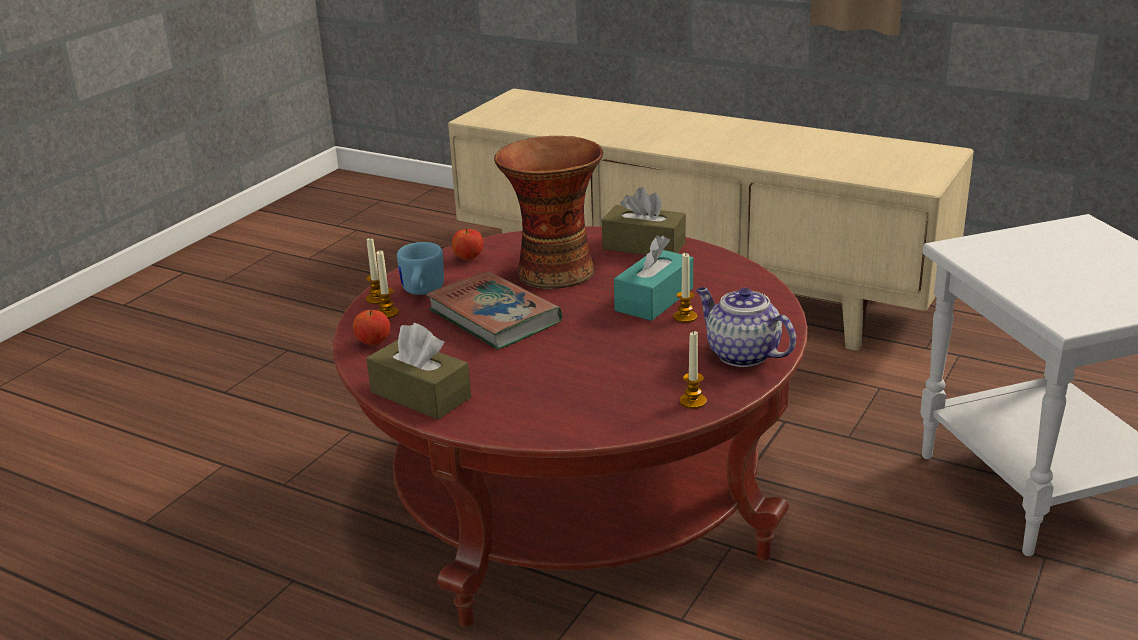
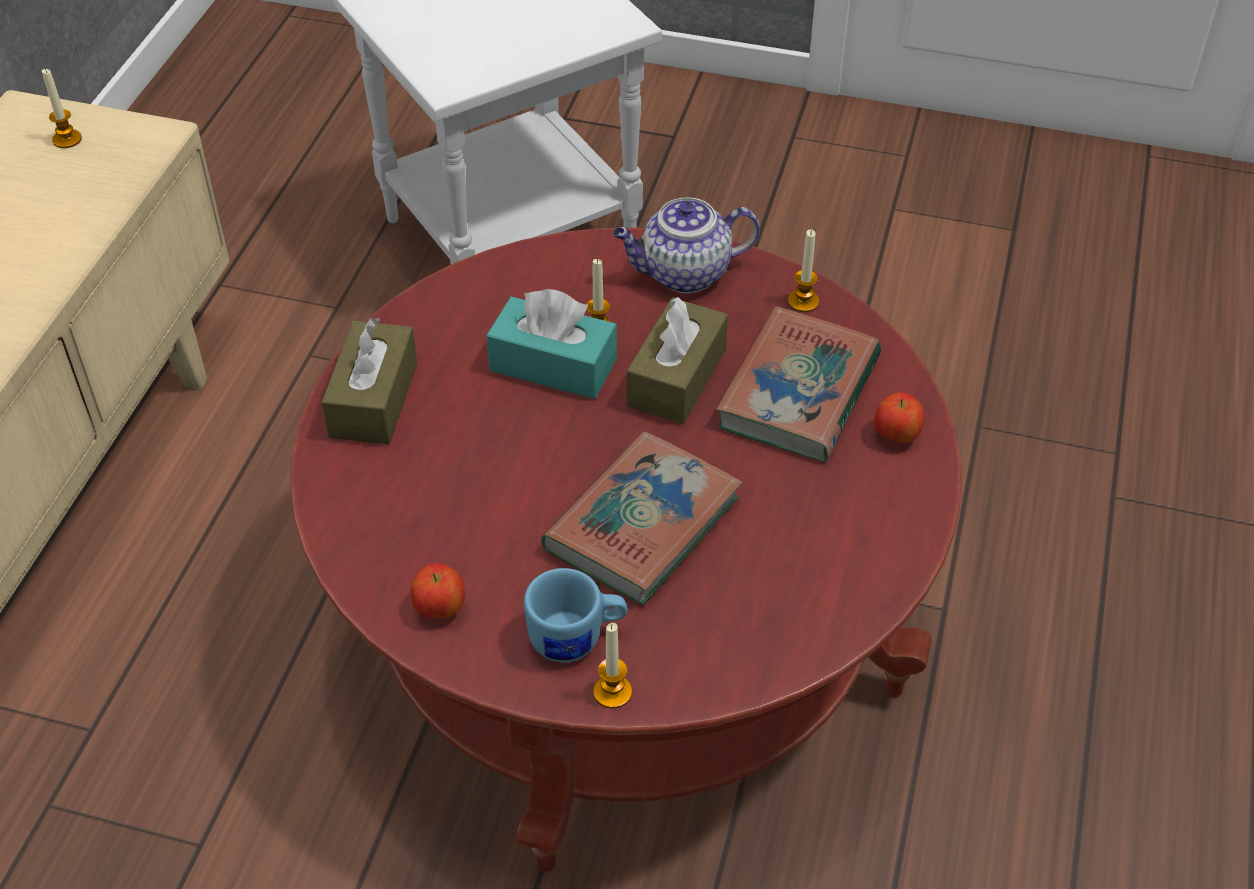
camera: 105 degrees left, 20 degrees up
apple [353,310,390,346] -> apple moved to [874,392,925,443]
brown tissue box [366,323,471,420] -> brown tissue box moved to [627,297,728,424]
candle [376,250,399,318] -> candle moved to [42,68,82,148]
vase [494,136,603,289] -> none
teapot [696,287,796,367] -> teapot turned 45 degrees clockwise [612,197,760,293]
none -> book [716,307,881,461]

